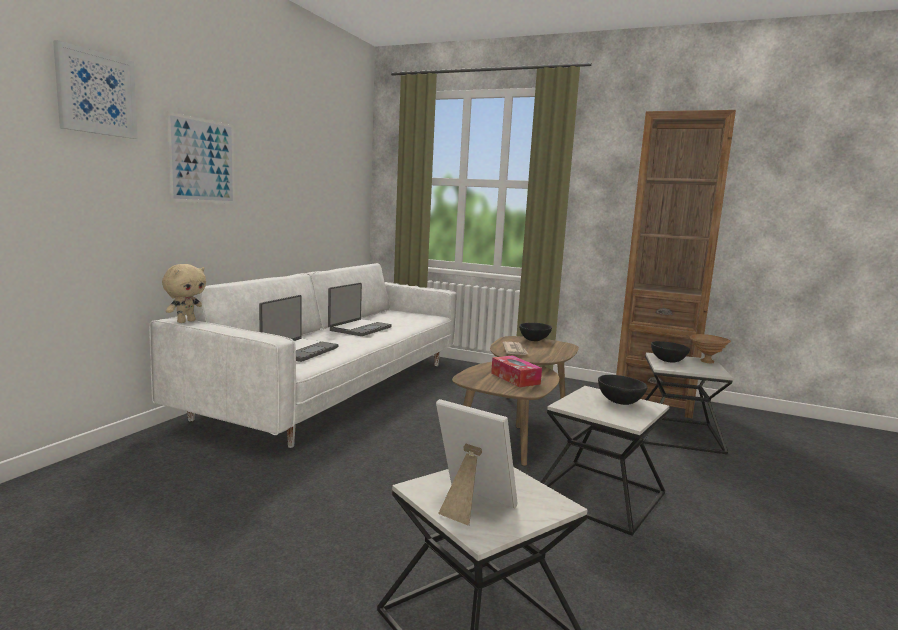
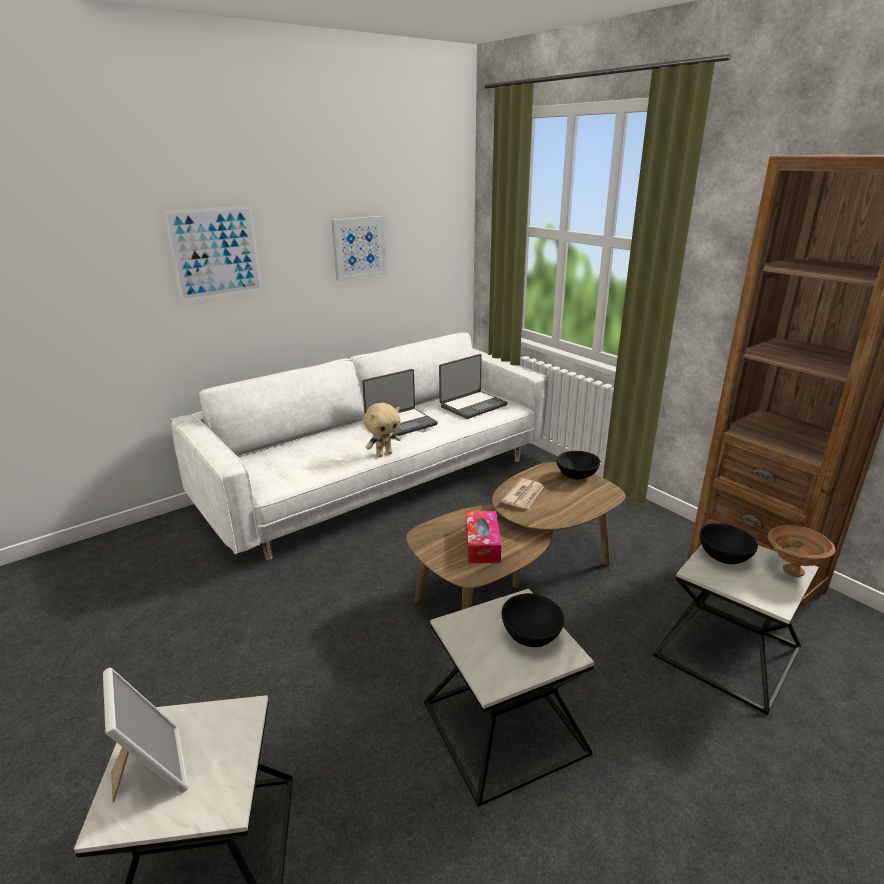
camera: 30 degrees right, 15 degrees up
picture [53,40,138,139] -> picture moved to [331,216,387,281]
beige plush toy [162,264,206,323] -> beige plush toy moved to [364,403,401,457]
laptop [259,295,339,362] -> laptop moved to [439,354,508,419]

